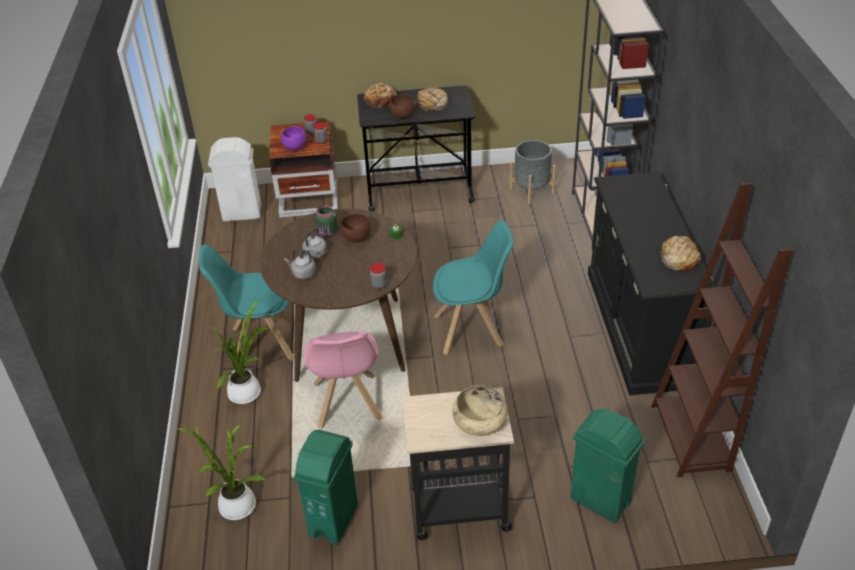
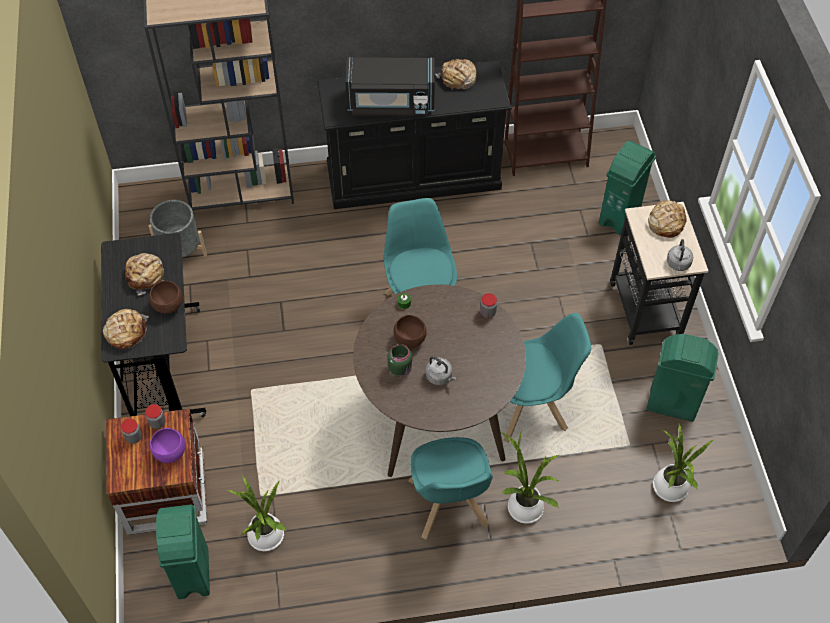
camera: 95 degrees left, 15 degrees up
white trash can [208,137,261,221] -> green trash can [156,505,210,599]
grey kettle [284,249,316,279] -> grey kettle moved to [667,239,693,271]
pink chair [304,331,383,429] -> turquoise chair [504,313,591,443]
beige bowl [452,385,508,436] -> bread [648,200,686,238]
none -> potted plant [227,476,286,551]
none -> black microwave [345,57,435,116]

